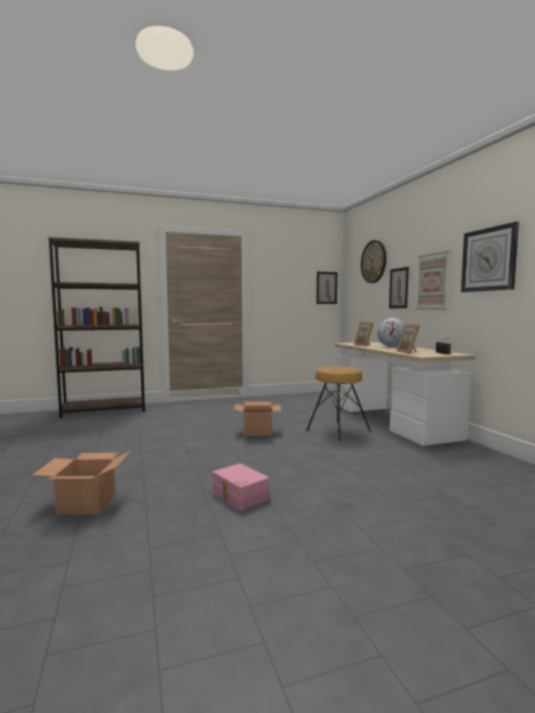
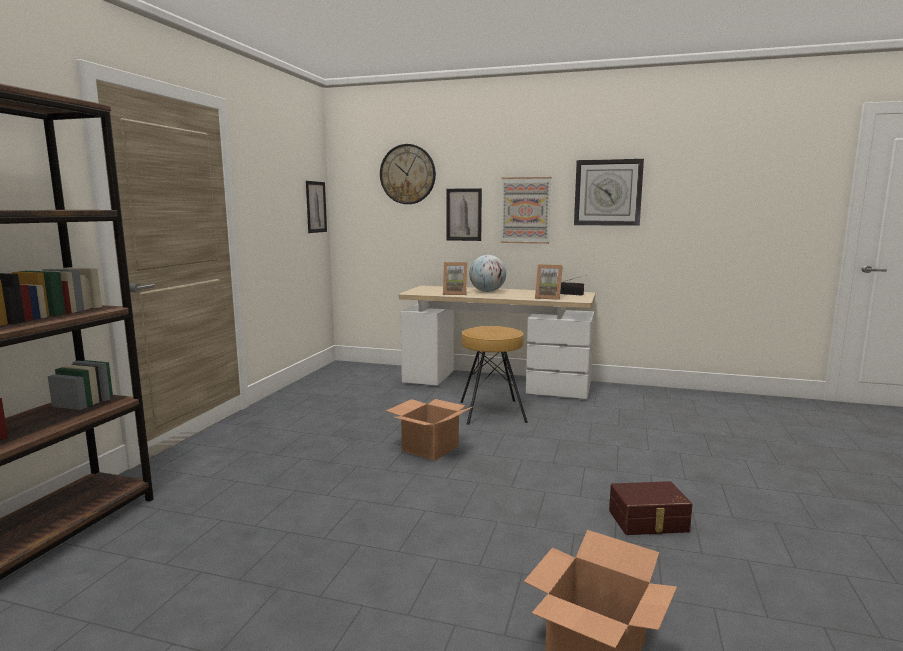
camera: 55 degrees left, 5 degrees up
pink storage box [213,463,269,511] -> brown storage box [609,481,693,535]

